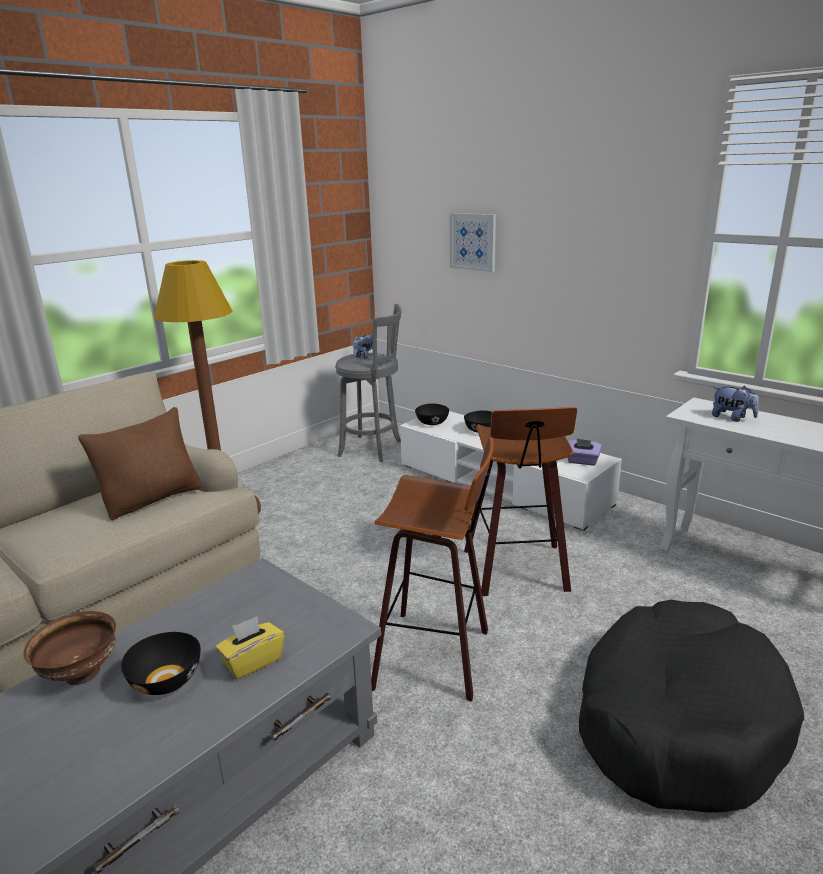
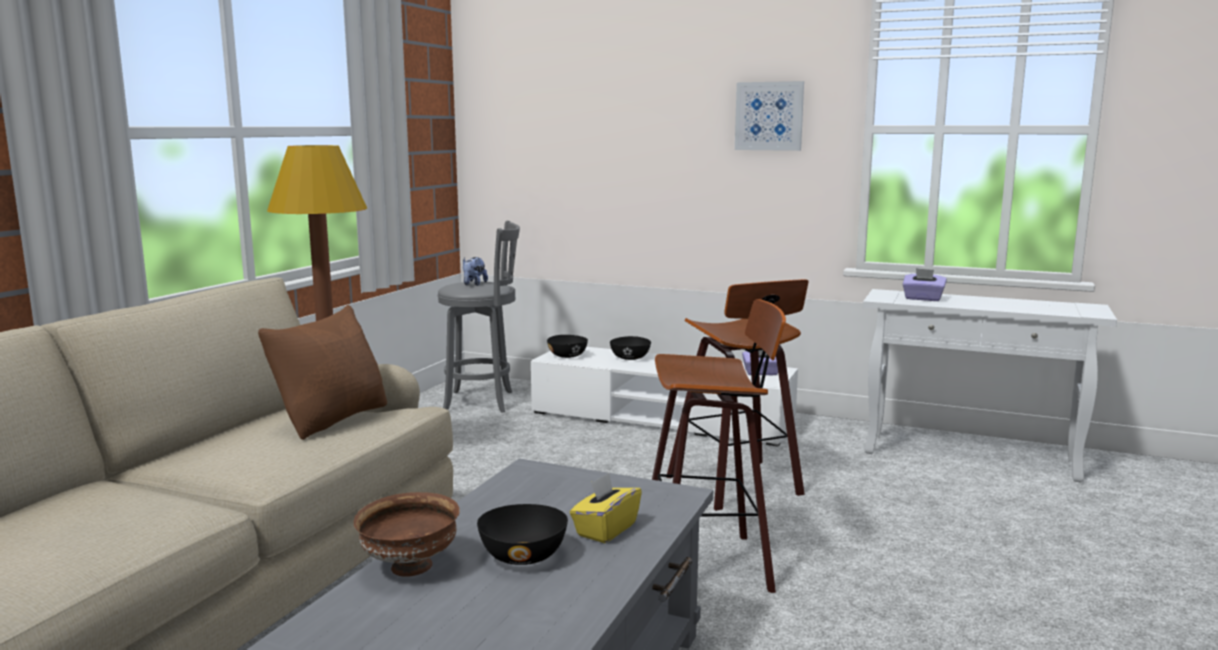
camera: 20 degrees left, 10 degrees down
picture [450,213,496,272] -> picture moved to [735,81,804,151]
black dog bed [579,600,804,813] -> none
plush toy [712,386,758,422] -> purple tissue box [903,268,947,301]

